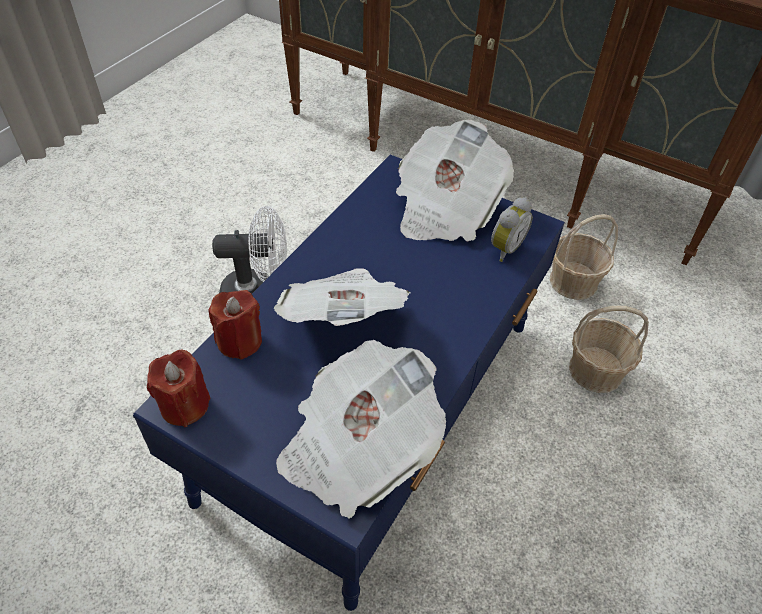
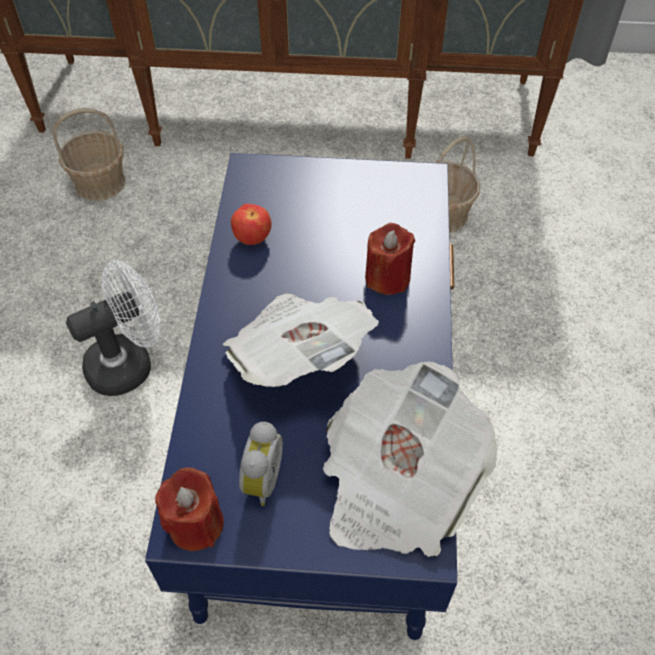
camera: 25 degrees left, 5 degrees up
red candle [208,290,262,360] -> red candle moved to [365,223,415,295]
newspaper [396,120,514,241] -> none
alarm clock [491,197,533,262] -> alarm clock moved to [239,422,283,506]
basket [569,306,649,393] -> basket moved to [52,108,125,201]
none -> apple [231,204,272,245]

